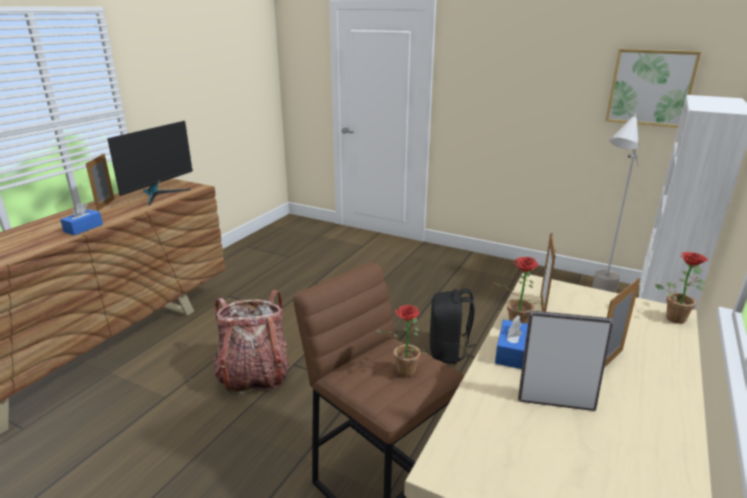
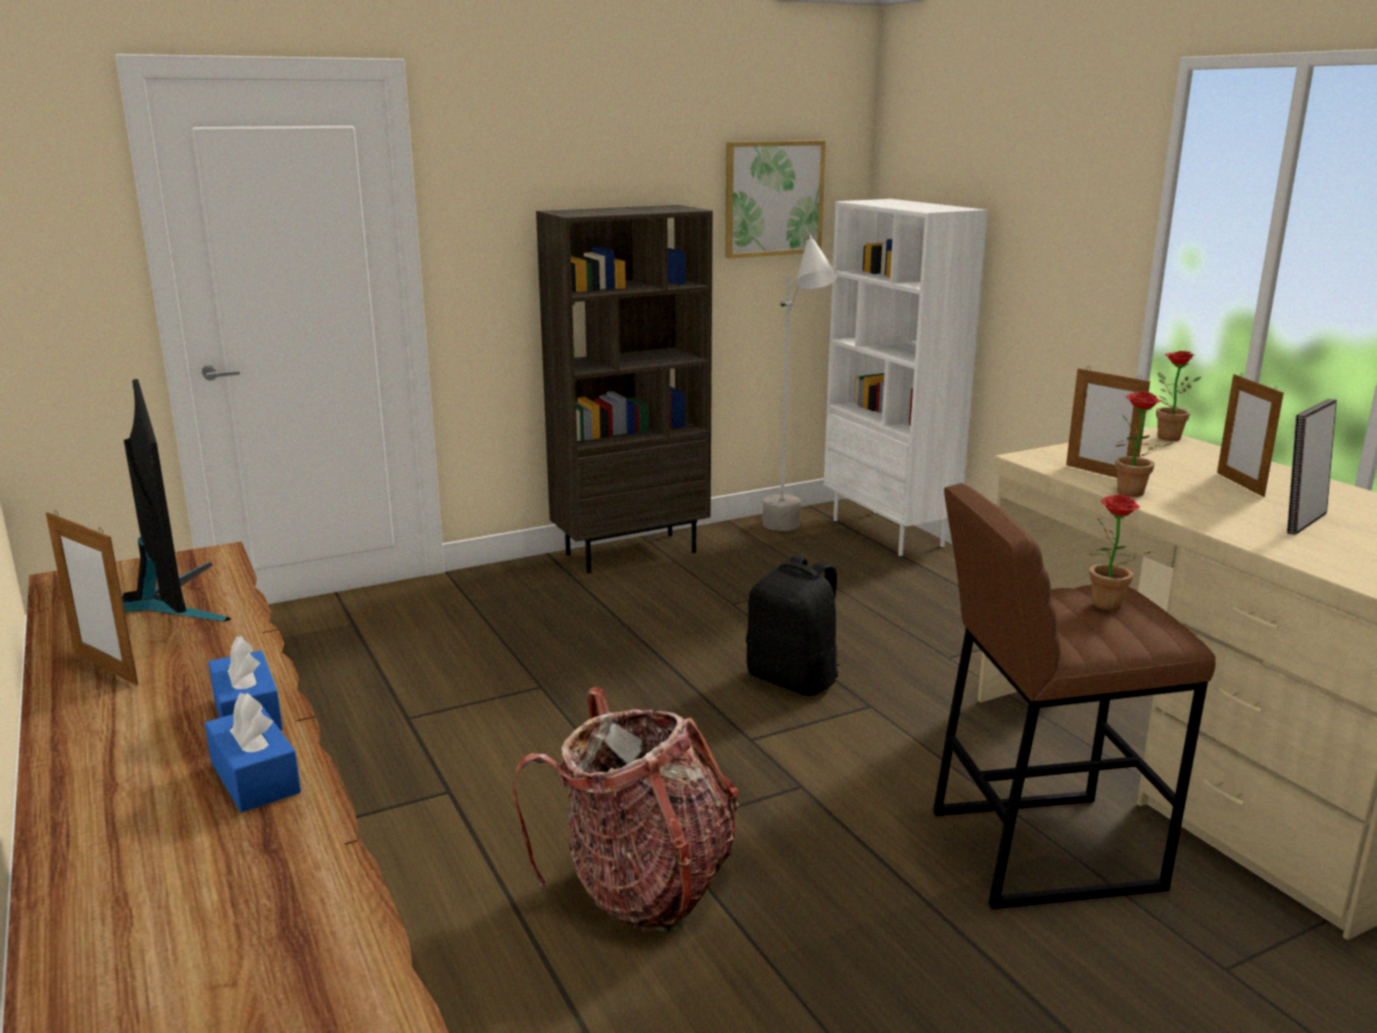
camera: 55 degrees left, 5 degrees down
blue tissue box [495,315,528,369] -> blue tissue box moved to [205,693,301,812]
none -> brown bookcase [536,205,713,573]

